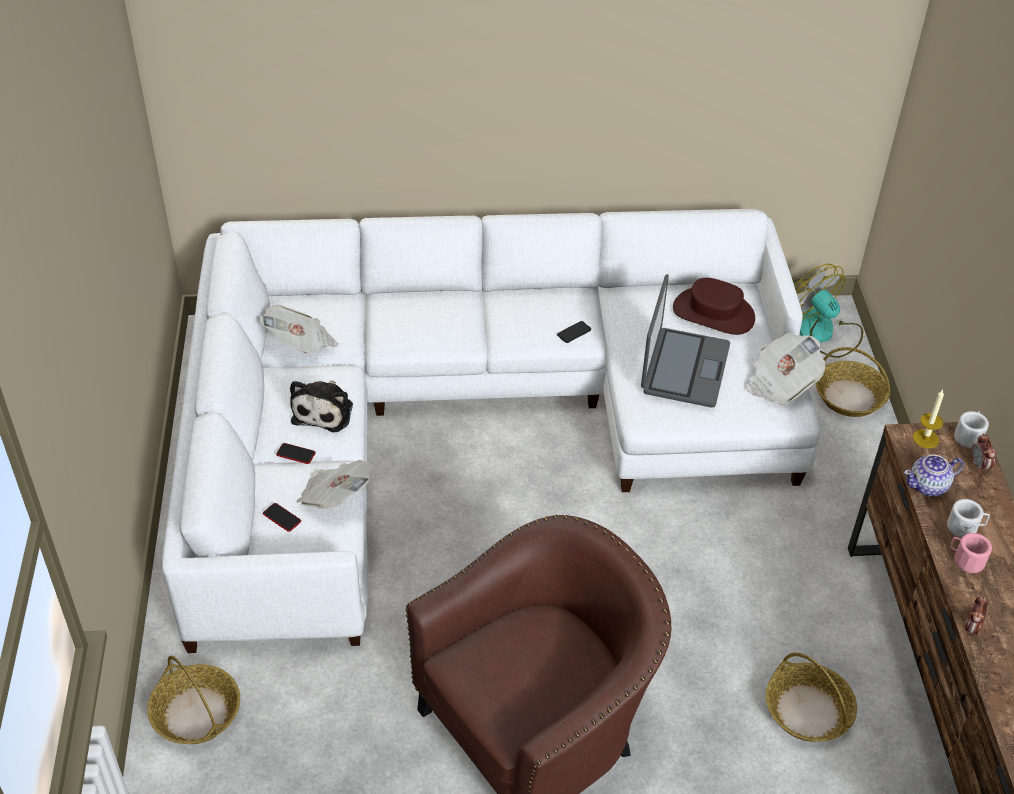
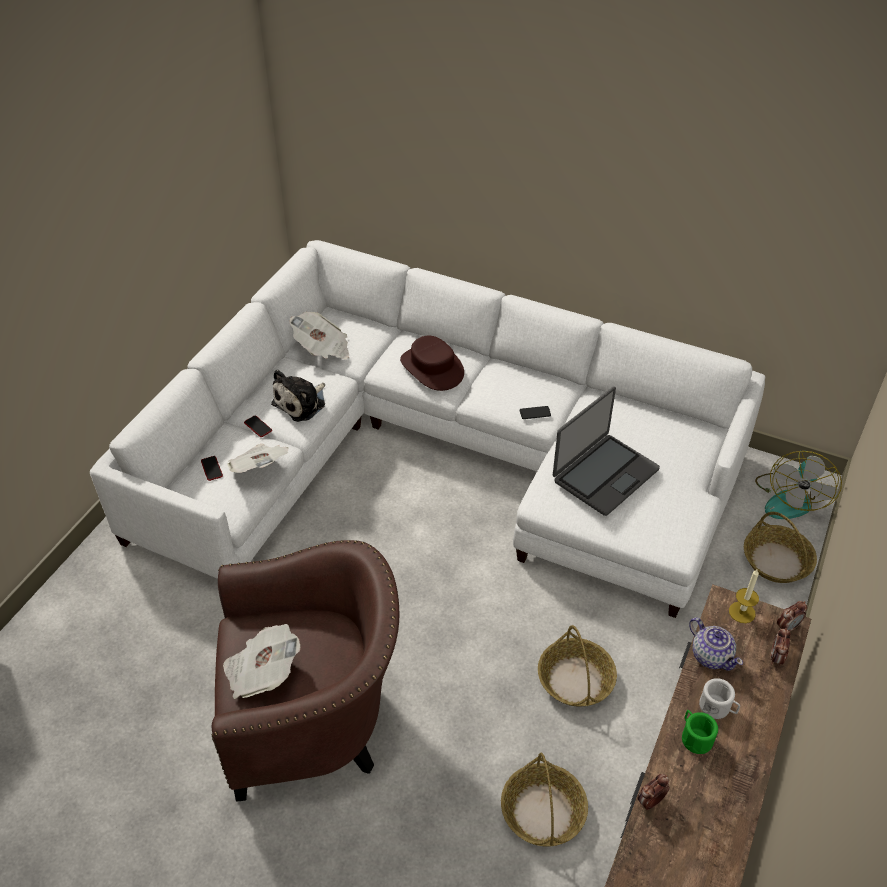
camera: 30 degrees right, 0 degrees up
basket [147,655,240,744] -> basket moved to [538,625,617,707]
brown hat [673,278,755,335] -> brown hat moved to [400,335,464,391]
newspaper [745,333,826,406] -> newspaper moved to [223,624,300,699]
fan [794,264,863,358] -> fan turned 150 degrees counterclockwise [755,451,842,519]
teapot [904,455,964,497] -> teapot turned 135 degrees counterclockwise [689,618,743,671]
pink mug [950,533,992,573] -> green mug [682,710,718,754]
white mug [954,411,989,448] -> alarm clock [777,601,807,631]

